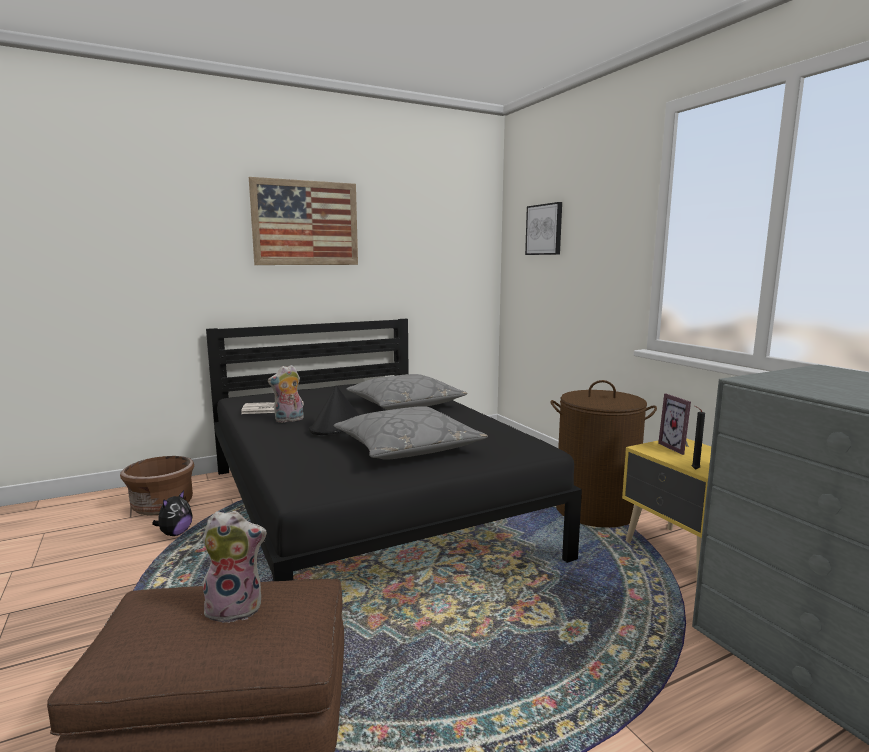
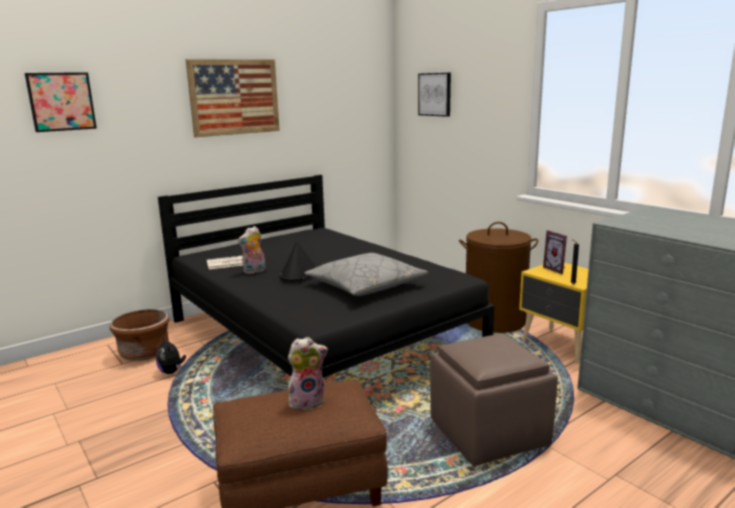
camera: 10 degrees left, 5 degrees up
plush toy [152,490,193,536] -> plush toy turned 135 degrees clockwise [156,337,186,374]
grey pillow [347,374,467,410] -> none
none -> picture [25,72,97,132]
none -> brown ottoman [430,333,558,466]

